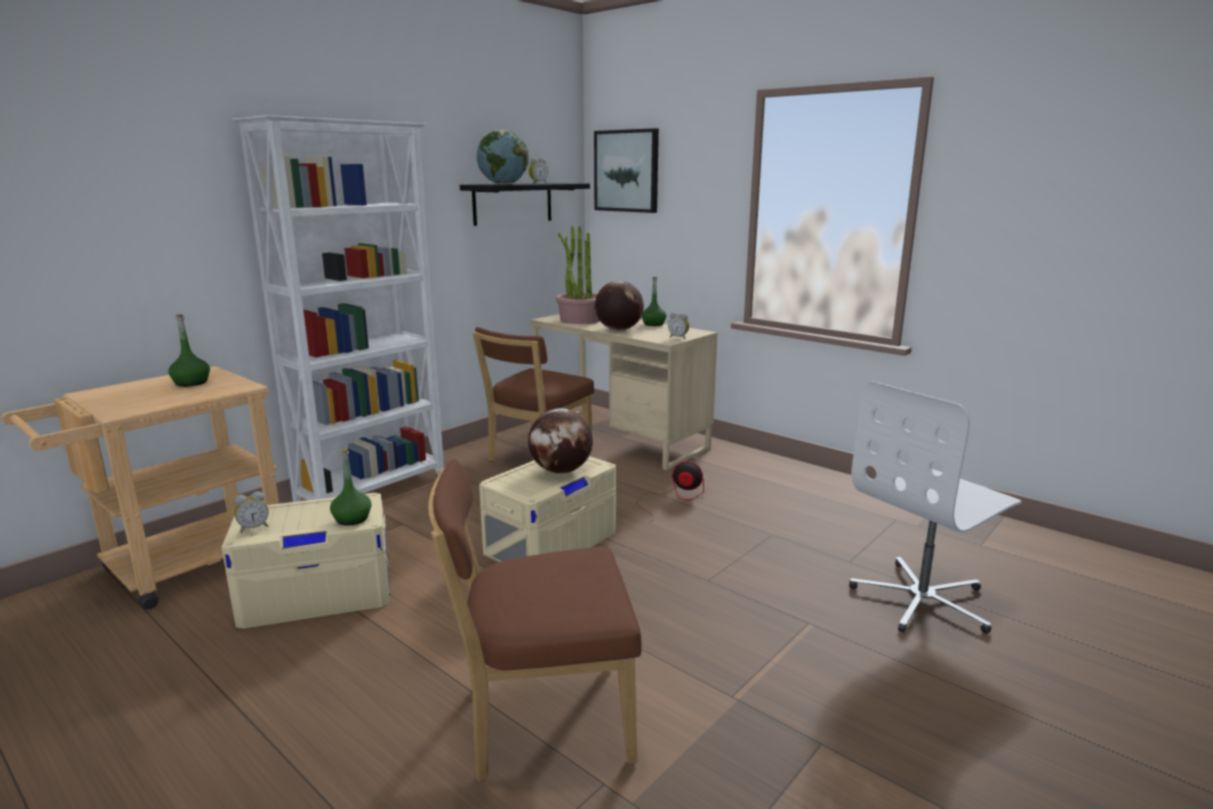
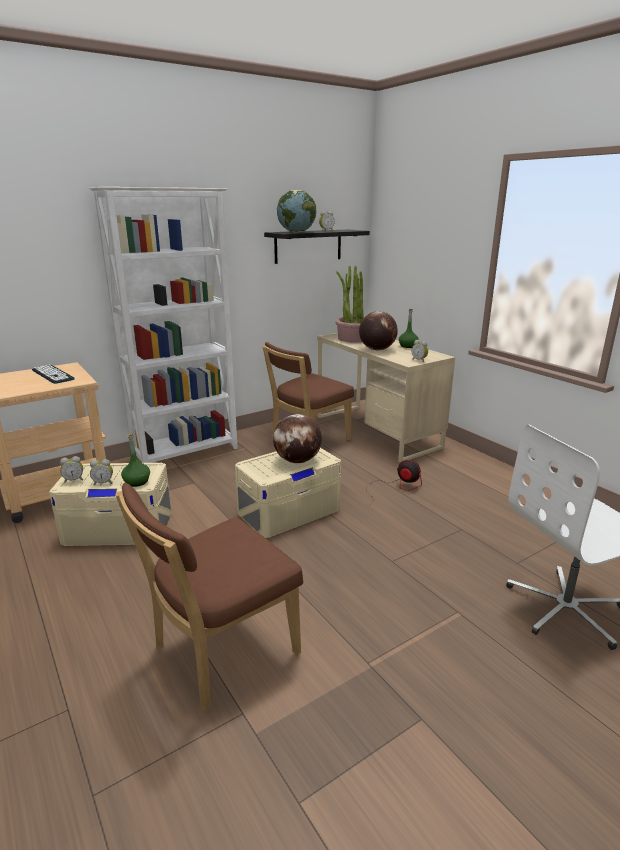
camera: 15 degrees right, 5 degrees up
green bottle [168,314,210,387] -> keyboard [32,365,75,384]
brown chair [428,459,641,781] -> brown chair turned 45 degrees counterclockwise [116,483,303,711]
picture [594,128,659,213] -> none
none -> alarm clock [90,459,113,485]

